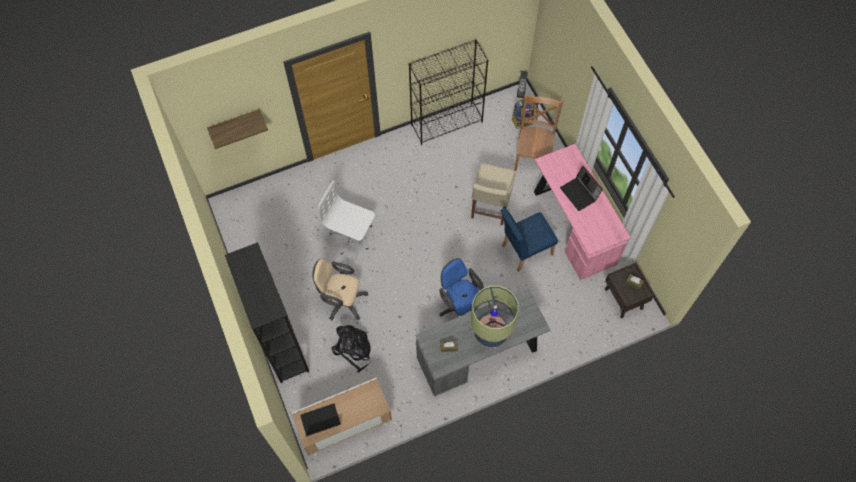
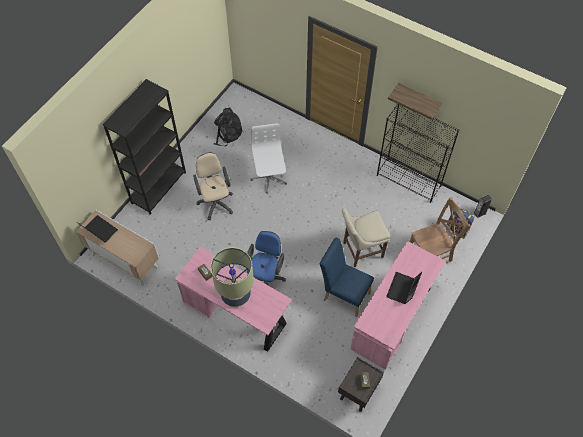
camera: 55 degrees right, 5 degrees down
shelf [207,109,268,149] -> shelf moved to [388,83,442,120]
black backpack [331,325,371,373] -> black backpack moved to [214,107,244,146]
grey desk [415,288,551,397] -> pink desk [175,247,292,352]

